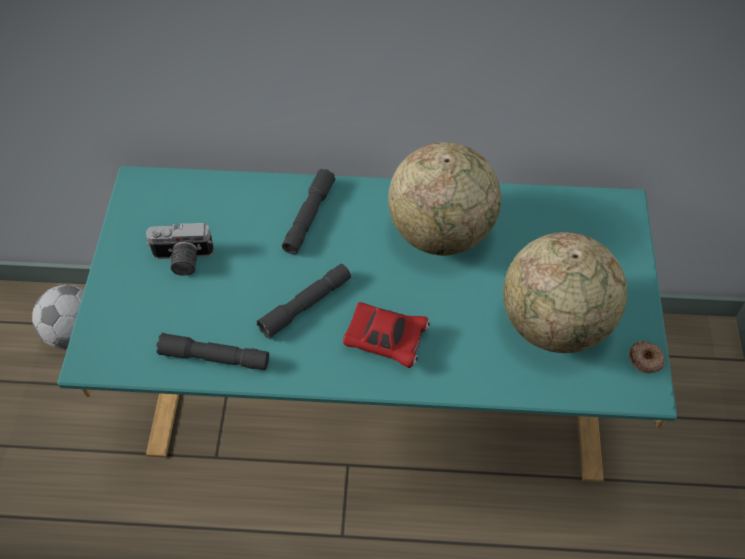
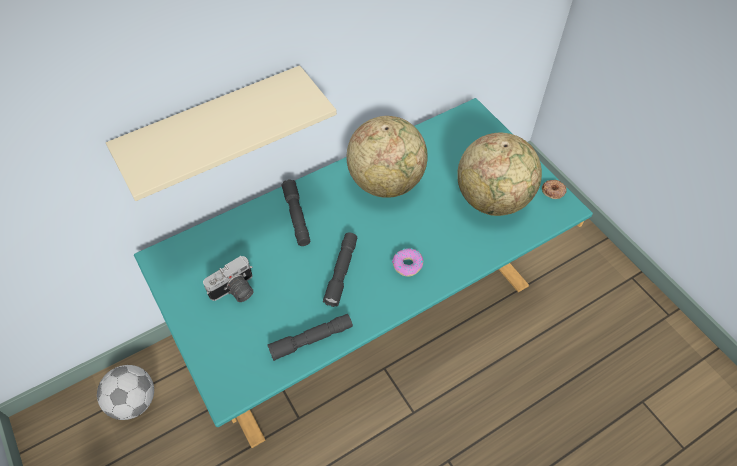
camera: 35 degrees left, 0 degrees up
red toy car [343,302,430,368] -> donut [392,248,423,277]
none -> beige shelf [106,65,337,201]

